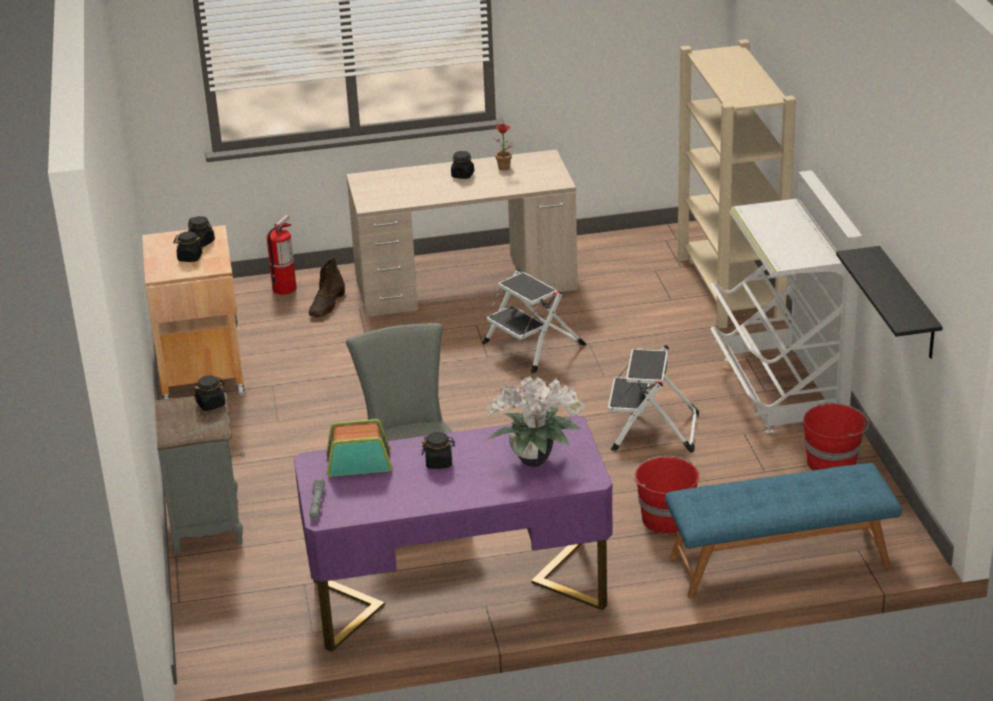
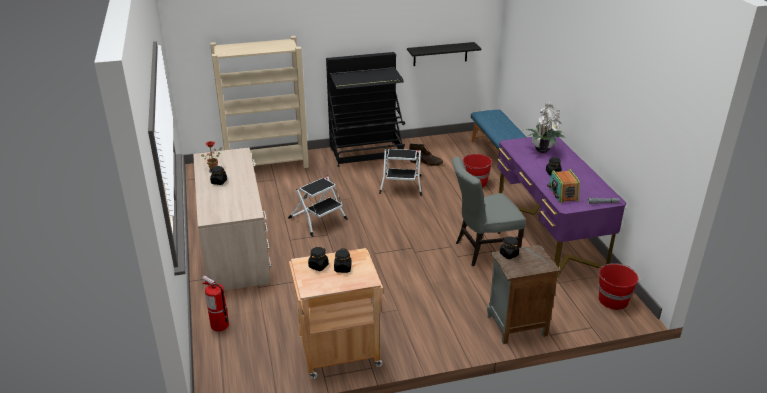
camera: 95 degrees left, 0 degrees up
brown boot [309,257,345,317] -> brown boot moved to [409,144,443,166]
white shoe rack [710,170,862,433] -> black shoe rack [326,52,405,167]
red bucket [803,402,869,470] -> red bucket moved to [597,263,638,310]

